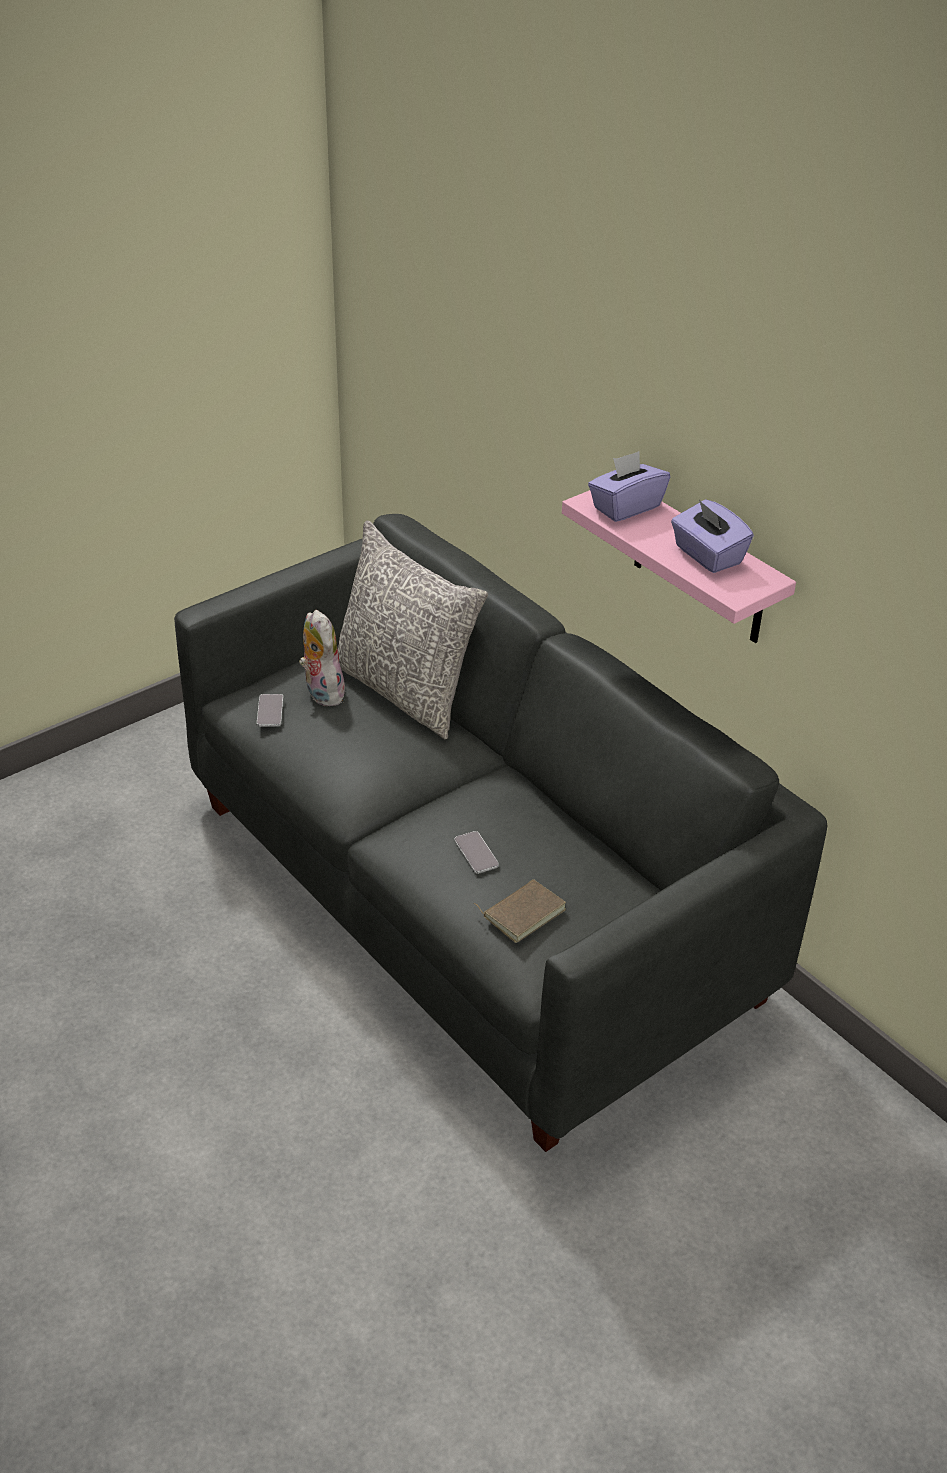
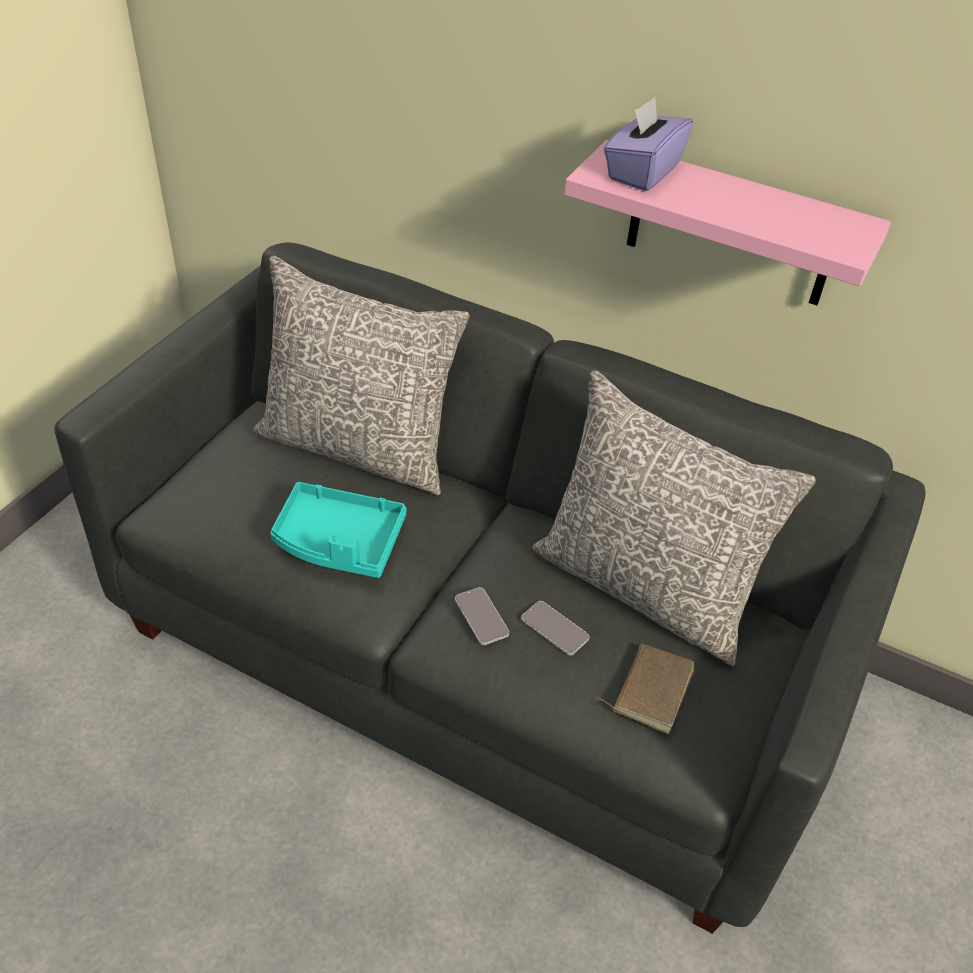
camera: 25 degrees left, 5 degrees up
phone [257,694,283,727] -> phone moved to [455,587,509,645]
plush toy [299,610,345,706] -> none
purple tissue box [671,499,754,573] -> none
none -> turquoise tray [270,482,407,578]
none -> grey pillow [533,370,816,666]

